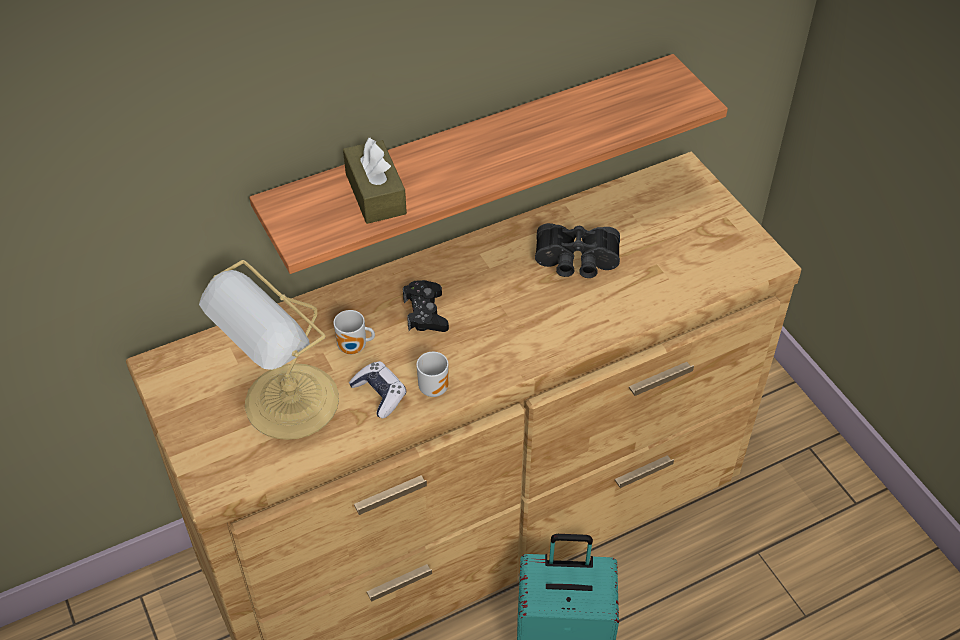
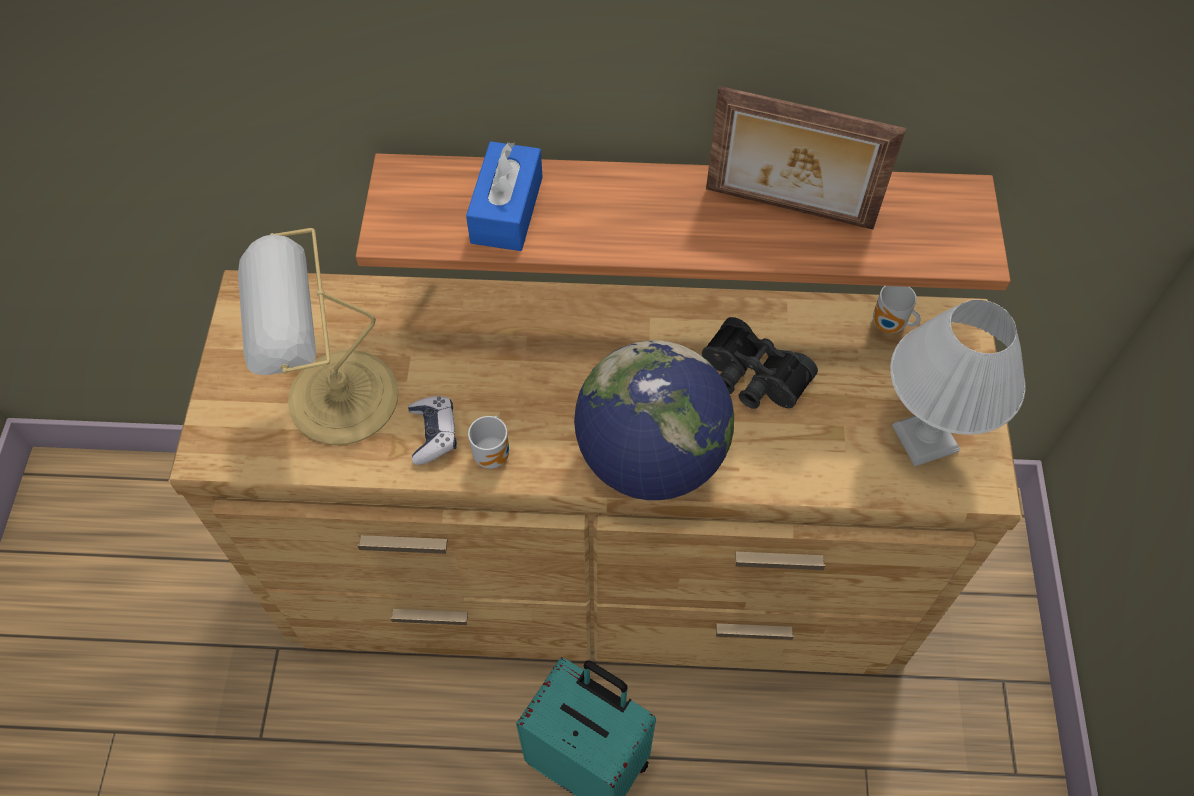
camera: 30 degrees right, 10 degrees up
mug [334,310,375,354] -> mug moved to [873,286,921,333]
brown tissue box [343,138,407,224] -> blue tissue box [466,141,542,251]
black game controller [403,280,449,332] -> none
none -> globe [574,341,734,500]
none -> picture frame [706,86,906,229]
none -> white table lamp [890,300,1025,466]

